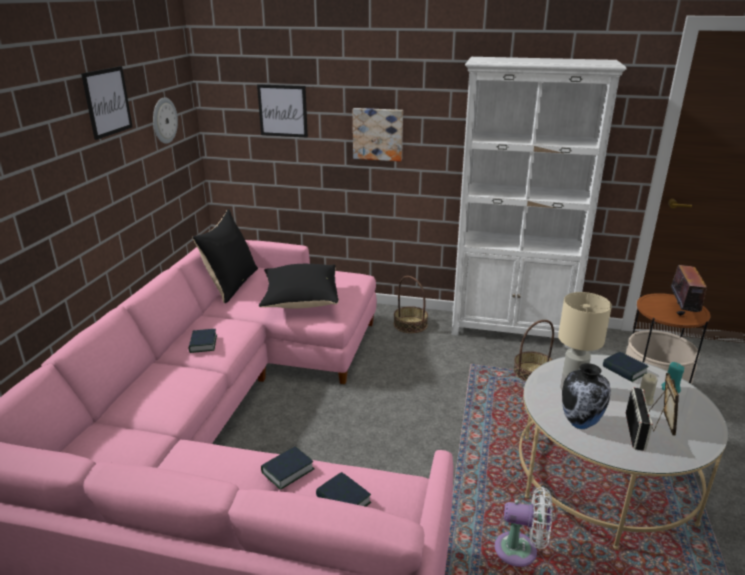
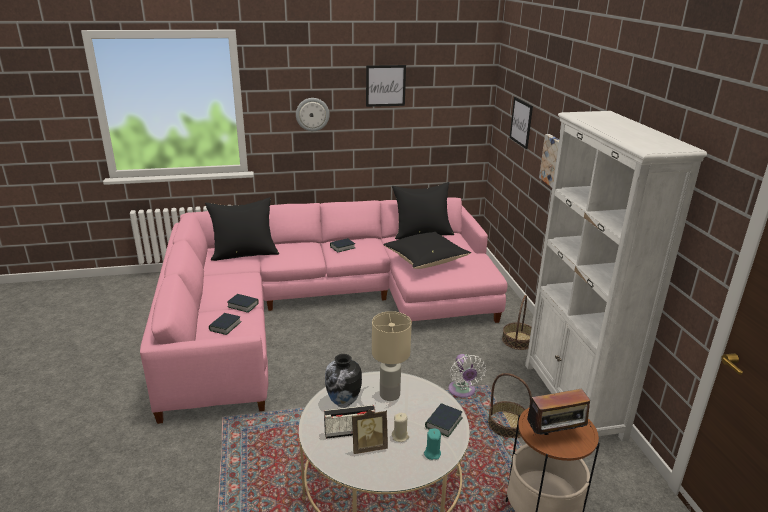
camera: 65 degrees right, 0 degrees up
wall clock [153,97,178,144] -> wall clock moved to [296,98,330,131]
white fan [494,487,552,567] -> white fan moved to [448,354,486,398]
none -> black pillow [205,197,279,261]

